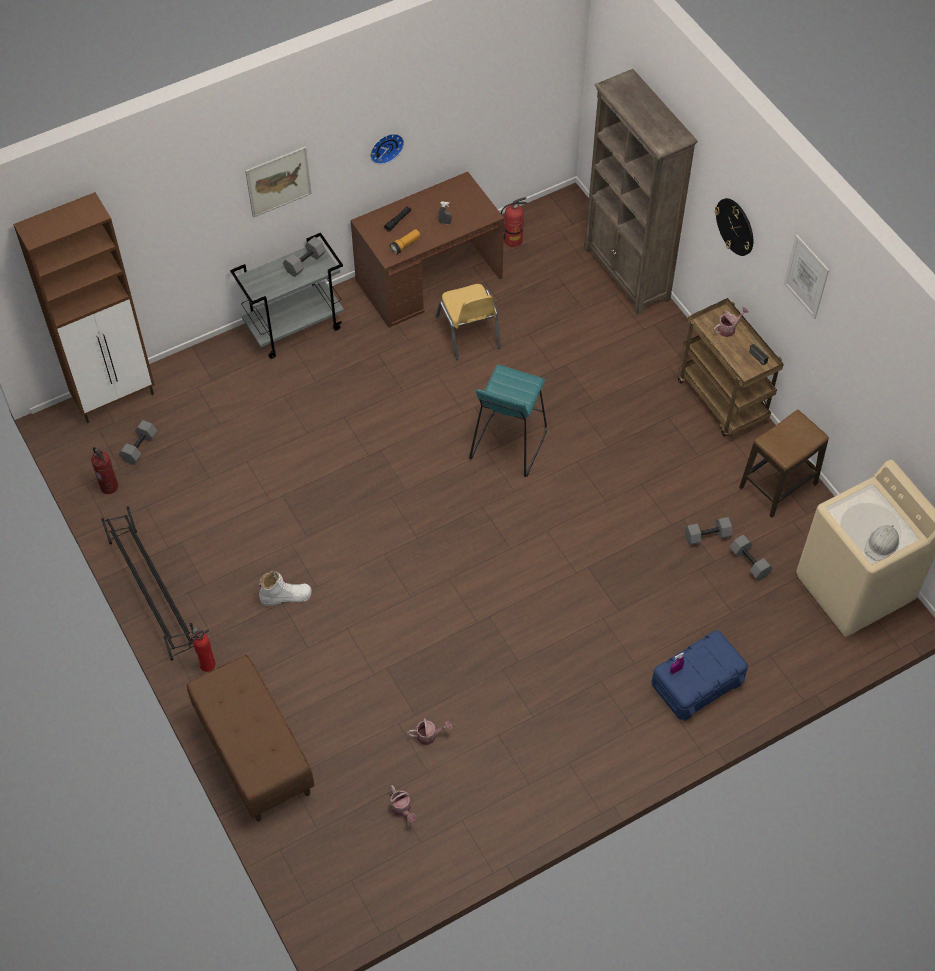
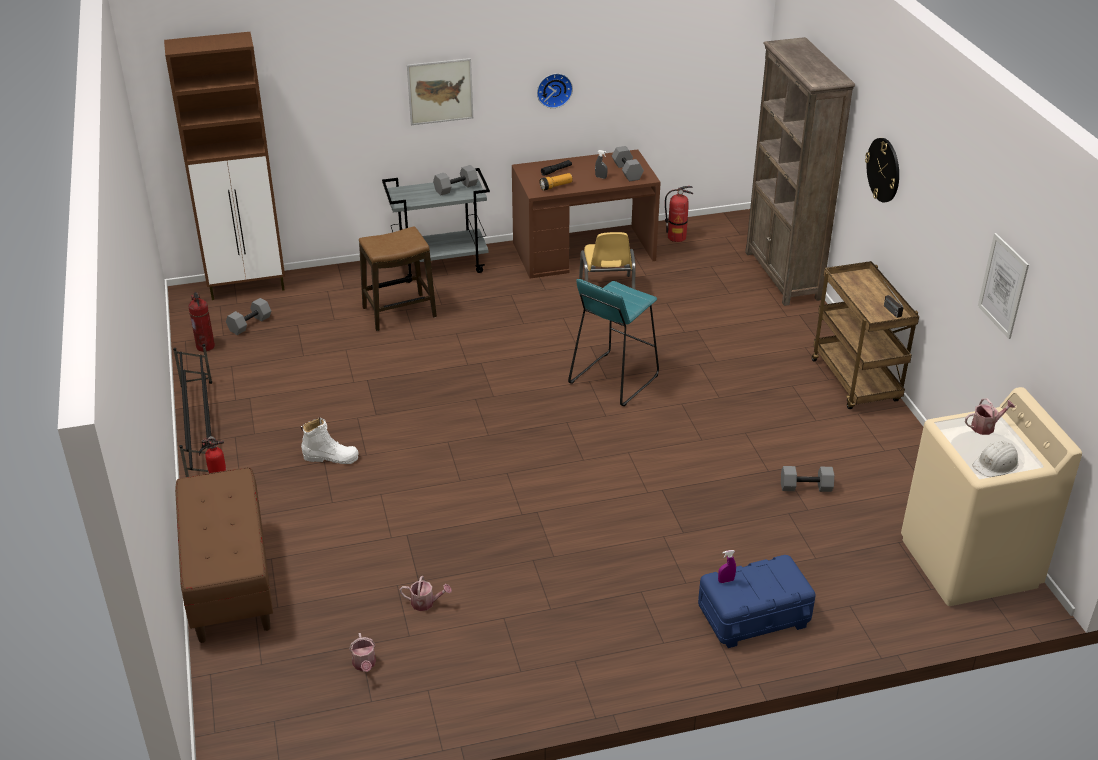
camera: 15 degrees right, 20 degrees down
watering can [713,307,749,337] -> watering can moved to [965,398,1015,435]
grey dumbbell [729,535,773,581] -> grey dumbbell moved to [612,146,644,181]
stool [739,410,829,518] -> stool moved to [359,226,437,331]
picture [784,235,829,319] -> picture moved to [978,233,1029,339]

